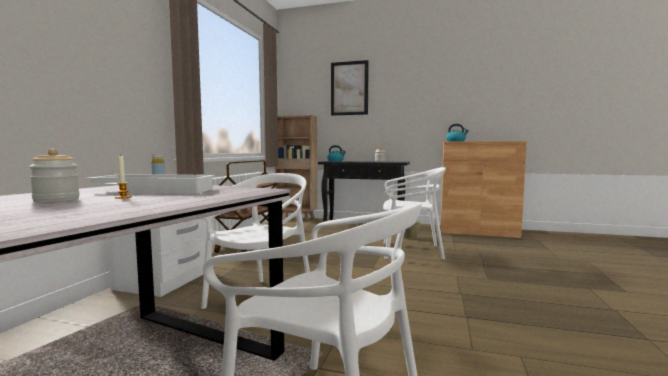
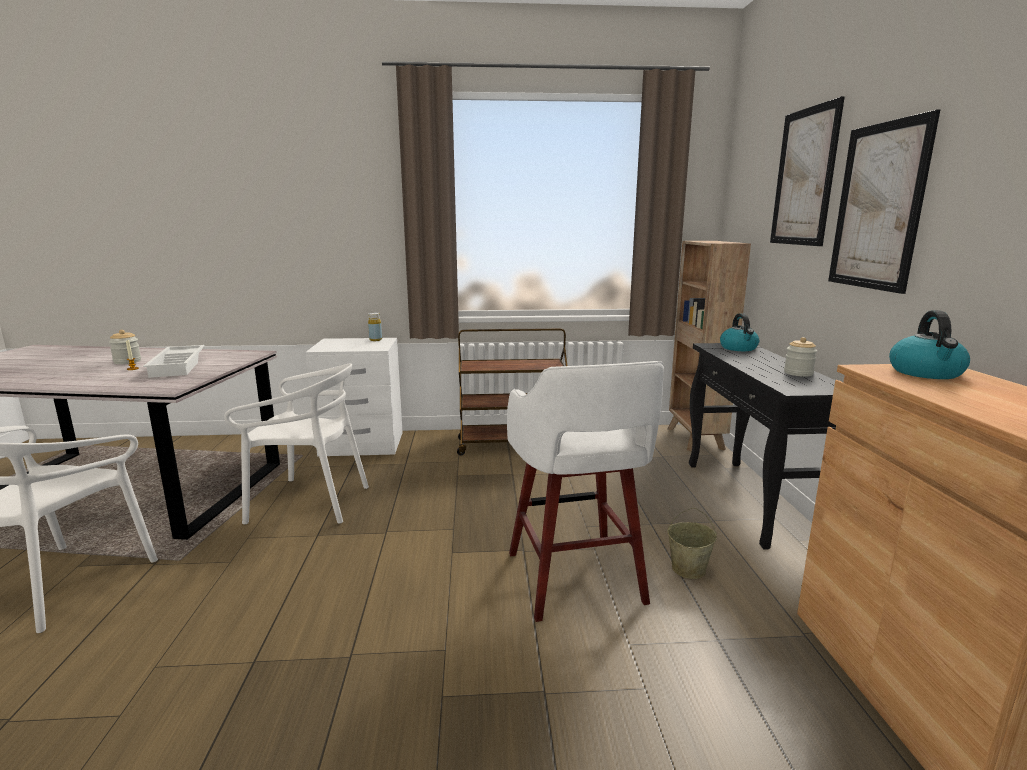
camera: 70 degrees right, 10 degrees up
white chair [383,167,446,260] -> white stool [507,361,664,622]
none -> picture [828,109,940,294]

